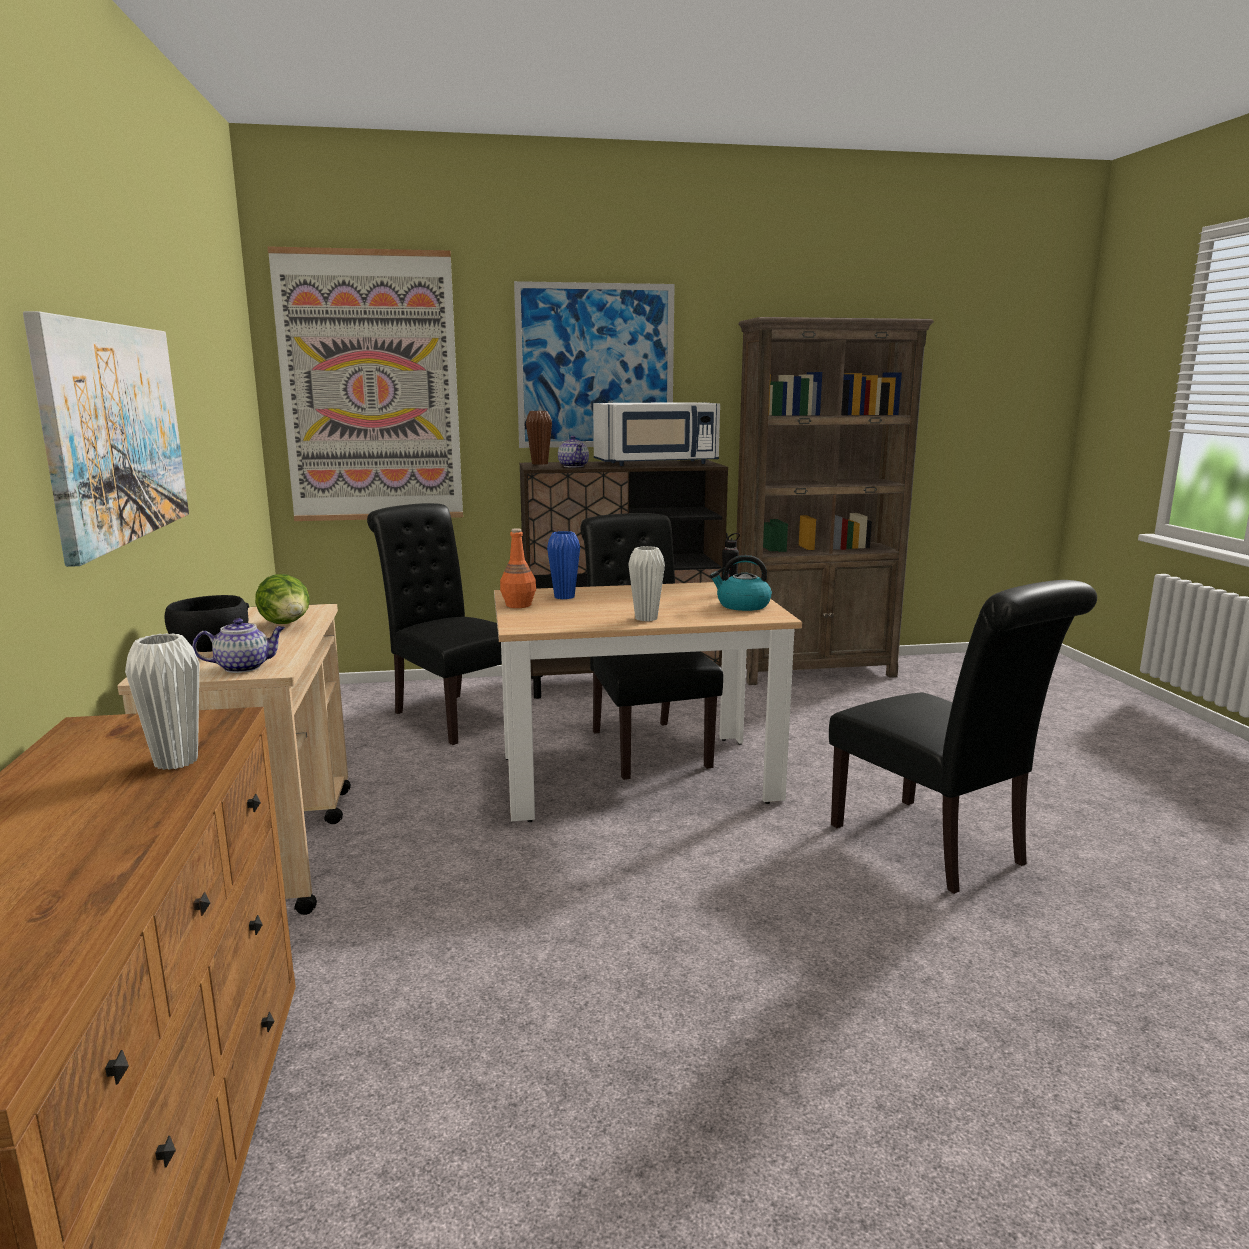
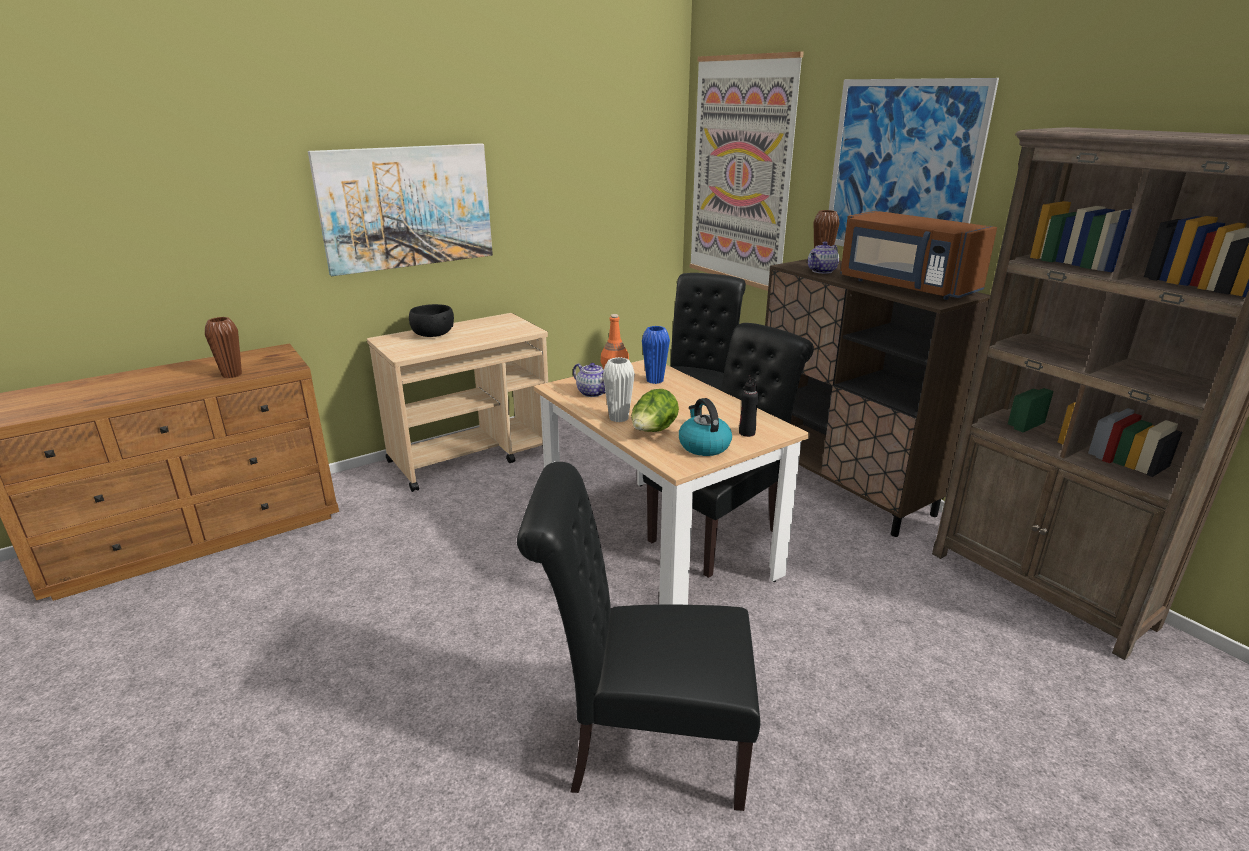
camera: 65 degrees right, 10 degrees up
white vase [125,633,199,770] -> brown vase [205,317,242,378]
teapot [193,618,285,673] -> teapot moved to [573,363,606,397]
lettuce [255,574,310,624] -> lettuce moved to [631,389,679,432]
white microwave [593,402,720,466] -> brown microwave [840,211,997,300]
black chair [829,580,1097,894] -> black chair turned 60 degrees clockwise [517,462,760,811]

